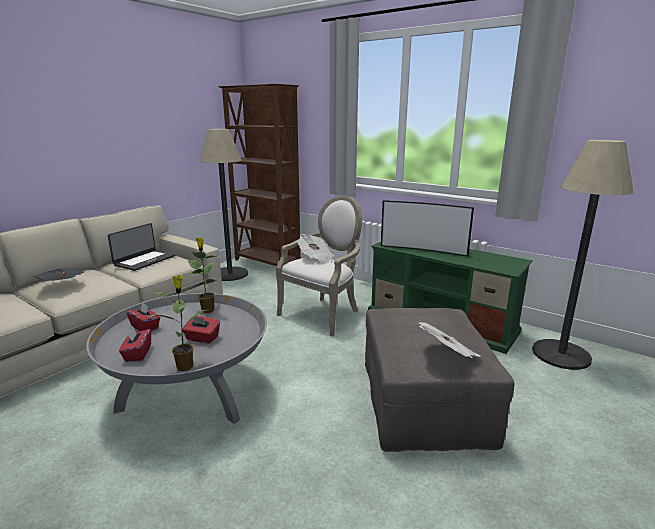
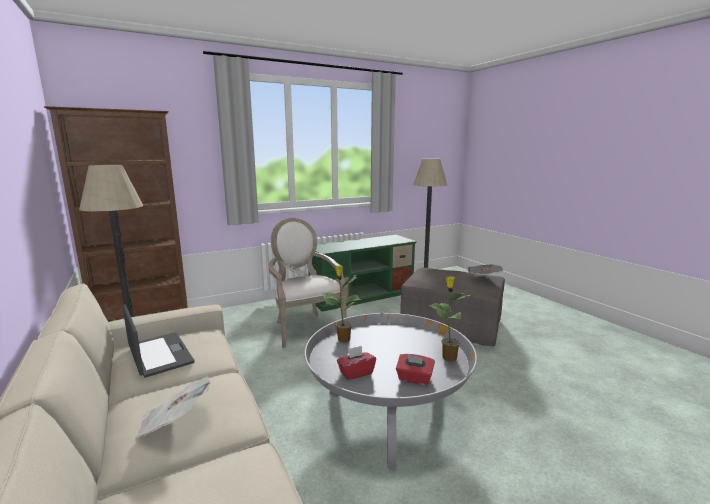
camera: 65 degrees left, 5 degrees down
red tissue box [183,316,220,343] -> none
television [381,200,474,256] -> none

